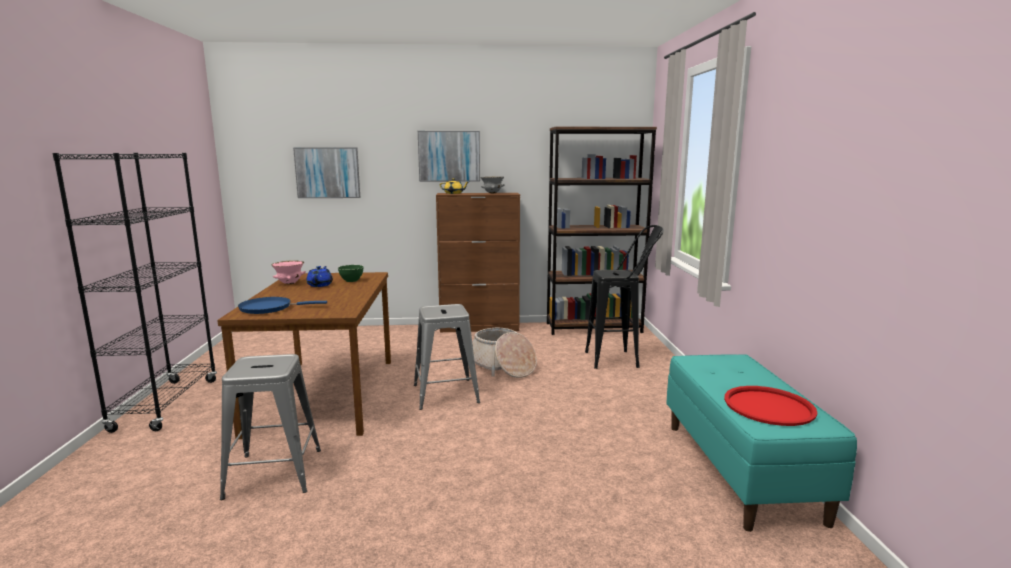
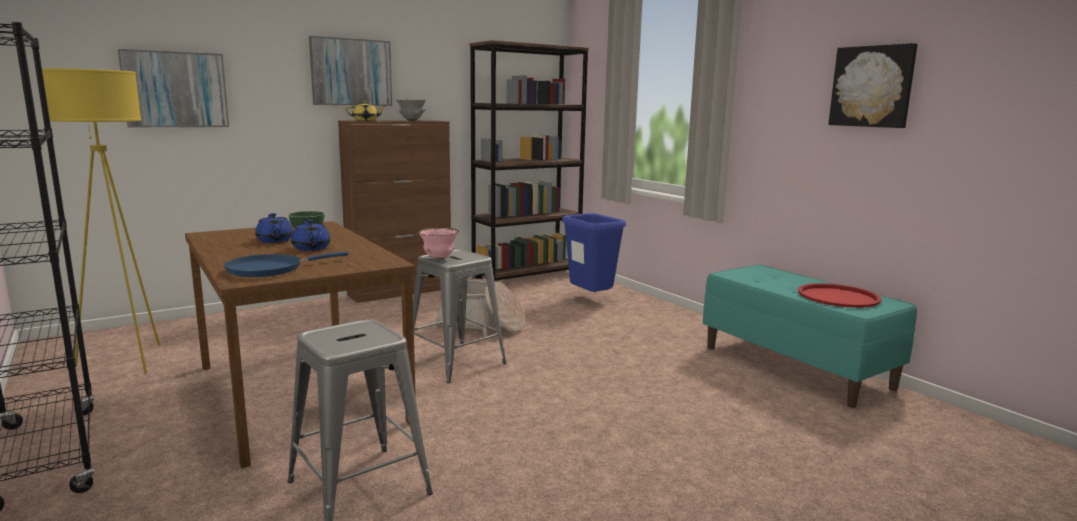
camera: 30 degrees left, 0 degrees up
pink bowl [272,260,306,284] -> pink bowl moved to [418,228,459,259]
black stool [585,225,664,369] -> blue trash can [562,213,626,292]
none -> yellow floor lamp [42,68,160,373]
none -> blue teapot [291,220,330,251]
none -> picture [828,43,917,128]

